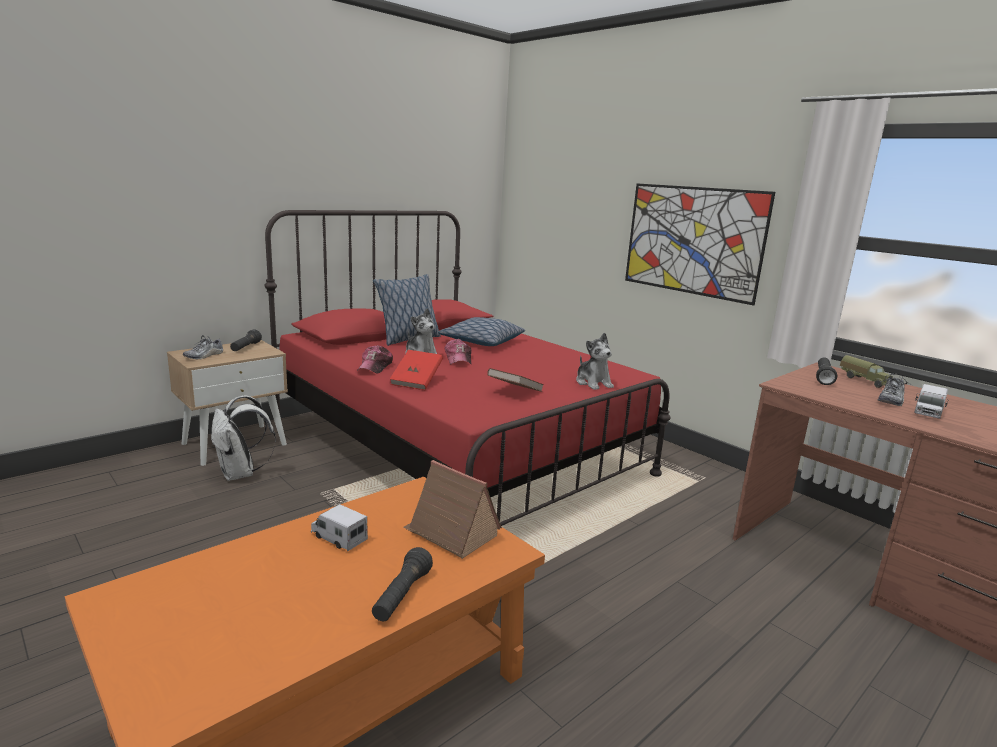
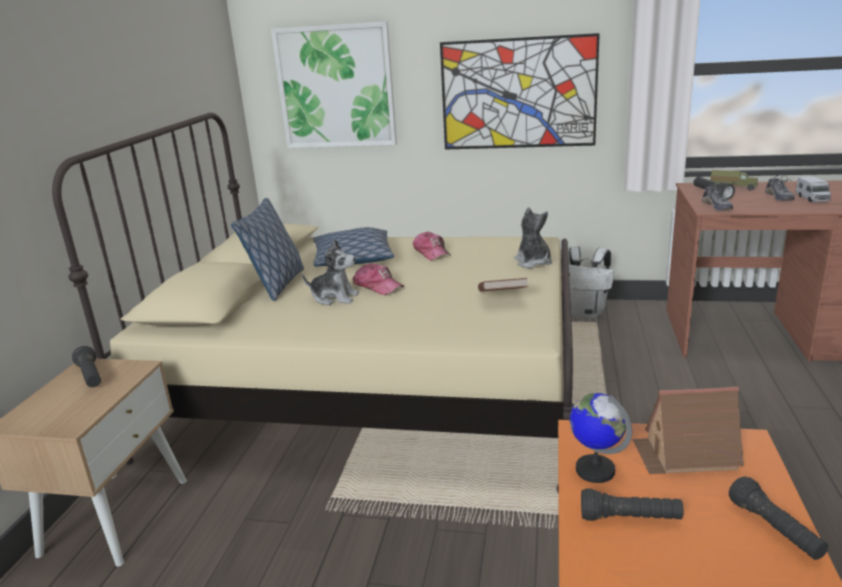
camera: 35 degrees left, 5 degrees up
shoe [183,335,223,360] -> shoe moved to [702,183,733,210]
white backpack [211,395,276,481] -> white backpack moved to [569,246,614,319]
red bed [264,210,670,526] -> beige bed [52,113,574,492]
toy truck [311,504,368,551] -> black flashlight [581,488,684,521]
cap [357,345,393,374] -> cap moved to [413,231,451,261]
red book [390,350,443,390] -> none
plush toy [576,333,614,390] -> plush toy turned 135 degrees counterclockwise [514,207,552,268]
none -> picture [271,21,397,148]
none -> globe [570,393,632,483]

